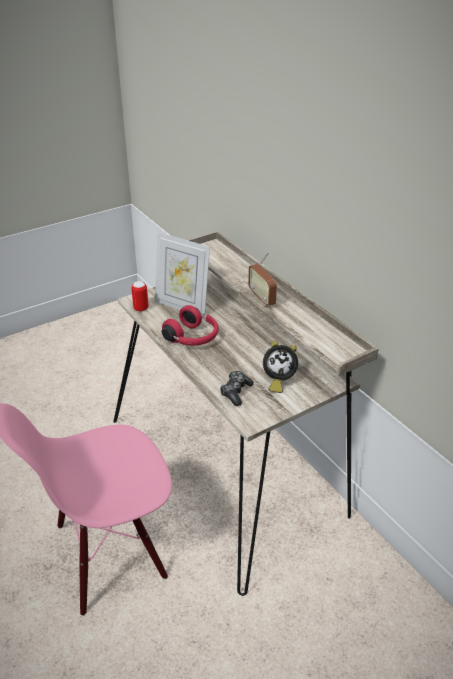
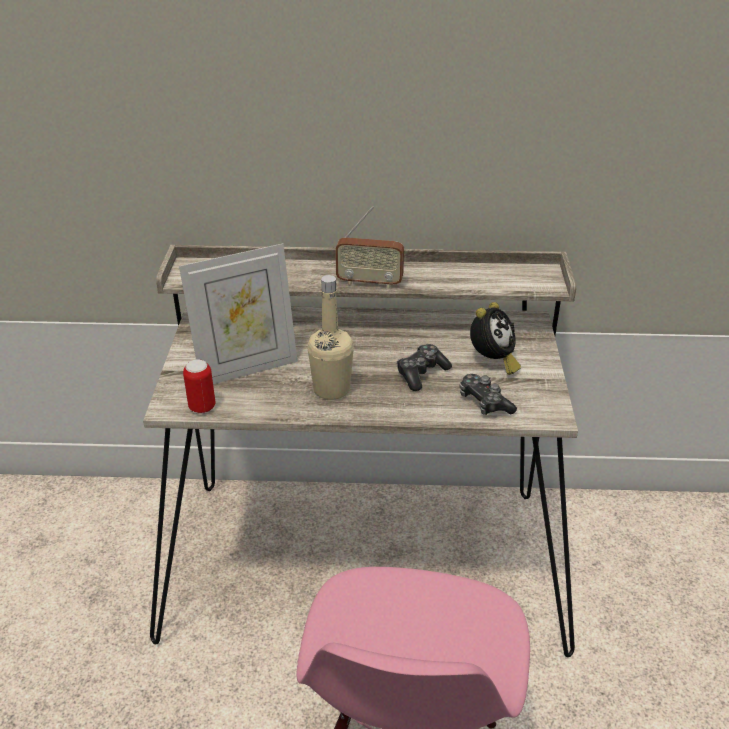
camera: 55 degrees left, 0 degrees up
red headphones [162,305,219,346] -> beige bottle [307,275,354,400]
none -> game controller [397,344,452,391]

